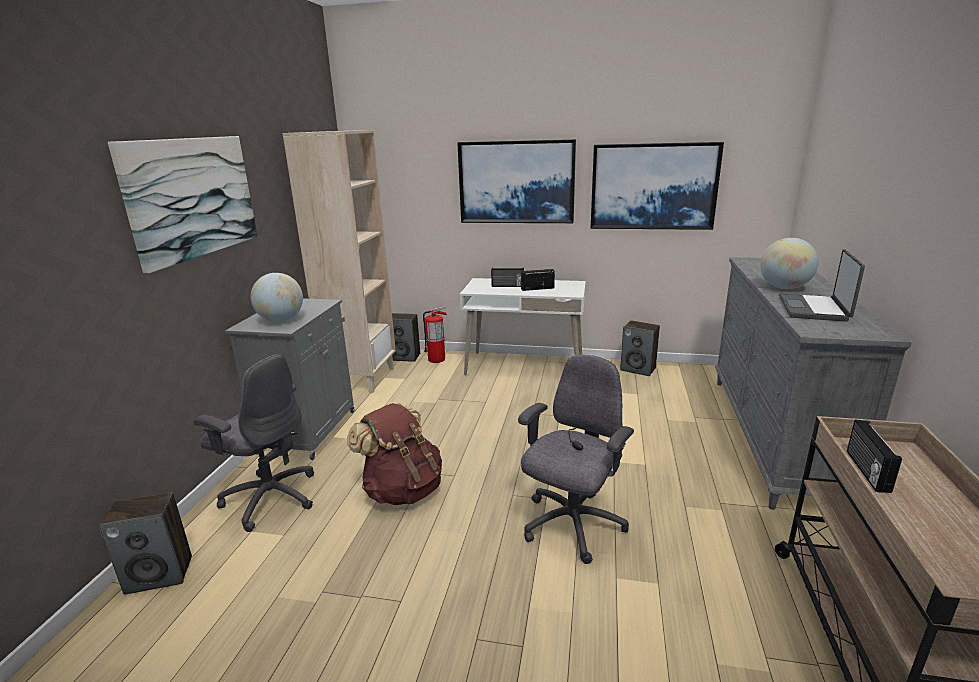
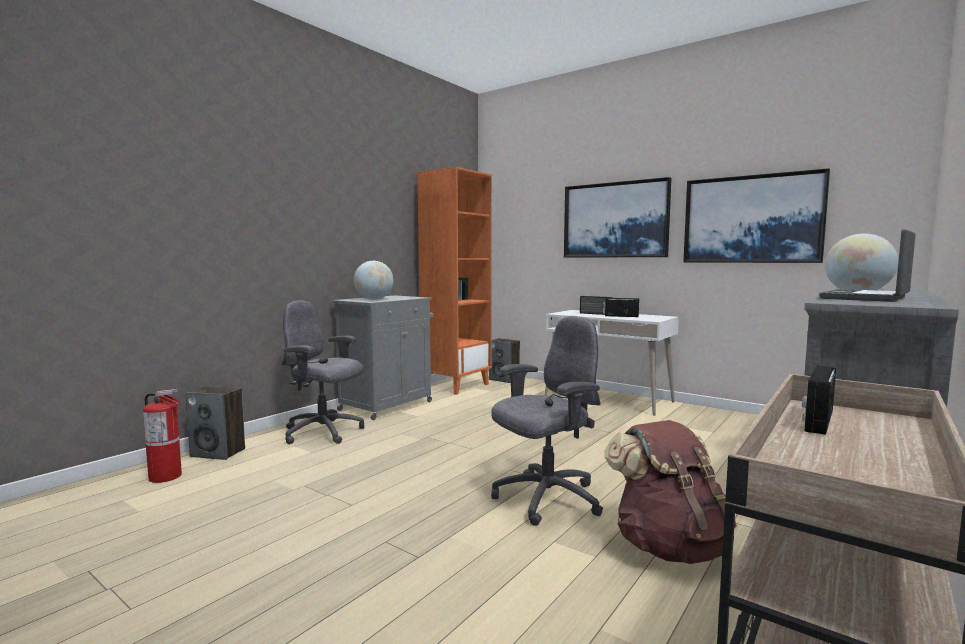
camera: 25 degrees right, 15 degrees down
picture [108,136,258,273] -> none
grey office chair [193,354,314,532] -> grey office chair turned 150 degrees clockwise [282,301,364,444]
beige bookcase [282,130,396,393] -> orange bookcase [417,167,492,395]
brown backpack [347,403,442,505] -> brown backpack moved to [605,420,737,564]
fire extinguisher [423,306,447,363] -> fire extinguisher moved to [143,389,182,483]
speaker [620,321,660,376] -> none

